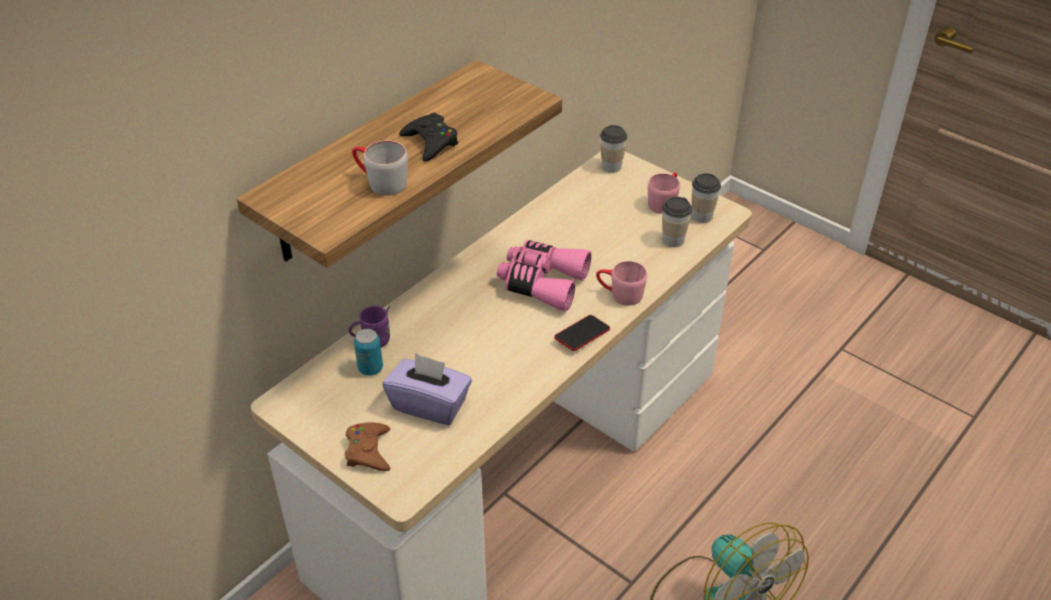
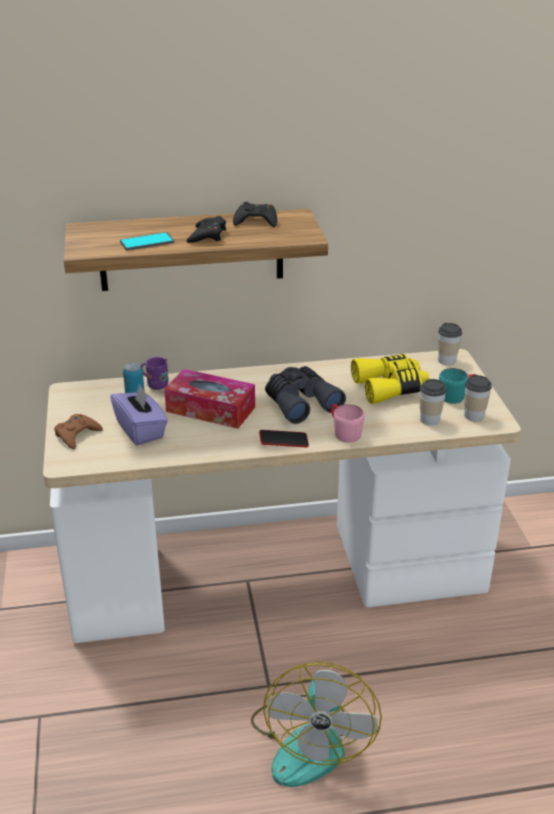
camera: 40 degrees right, 10 degrees down
grey mug [352,141,408,195] -> phone [120,232,174,251]
pink binoculars [497,240,592,312] -> grey binoculars [265,366,346,424]
pink mug [648,172,680,214] -> turquoise mug [439,368,476,404]
none -> tissue box [164,369,255,429]
none -> black game controller [233,202,277,227]
none -> yellow binoculars [351,354,429,404]

